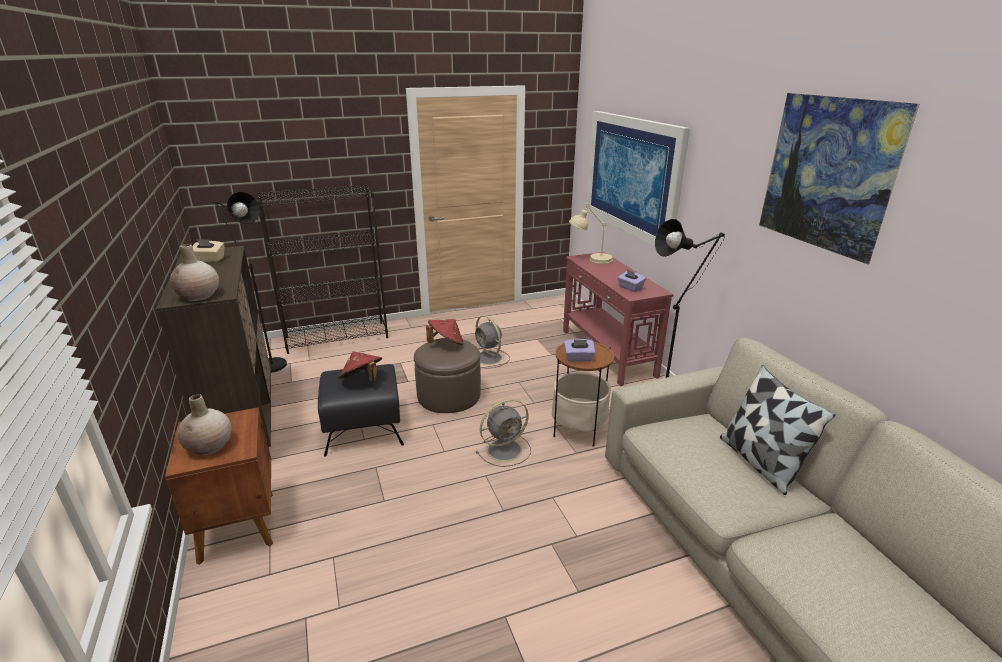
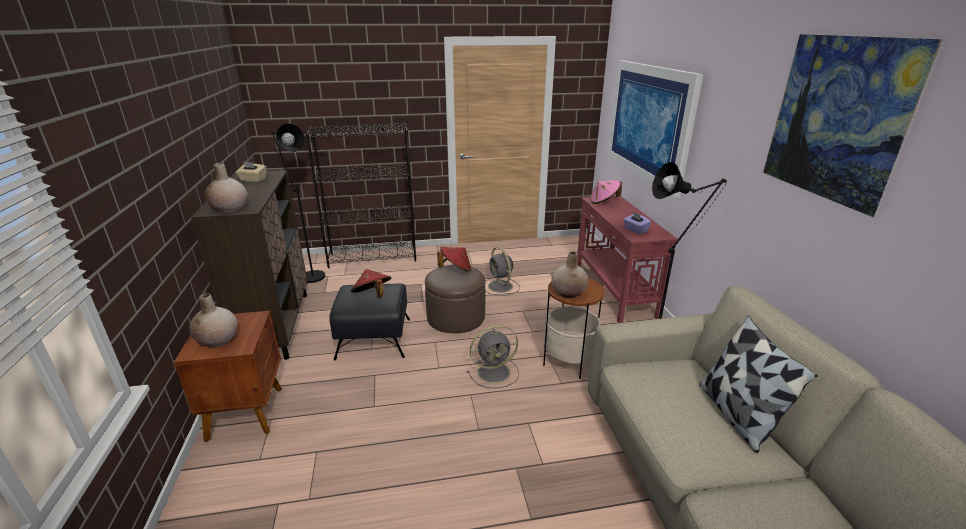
camera: 10 degrees right, 0 degrees up
purple tissue box [564,339,595,362] -> beige vase [552,252,588,298]
beige table lamp [569,204,613,264] -> pink hat [590,180,622,204]

